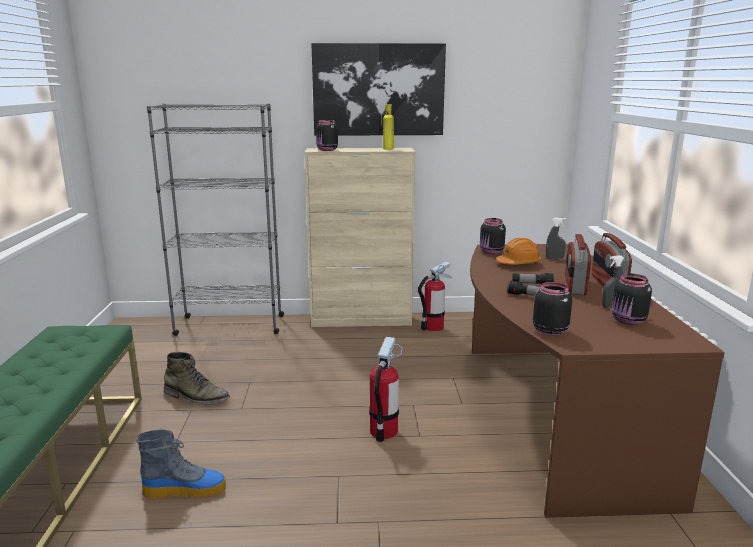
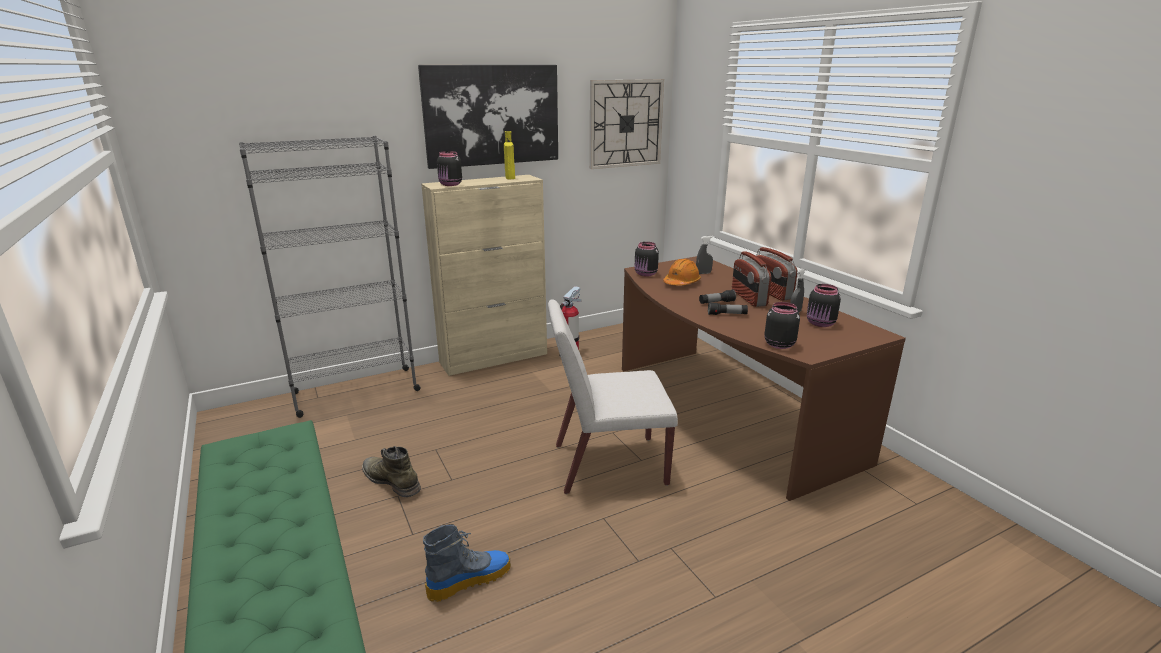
camera: 25 degrees left, 5 degrees up
green boot [164,352,230,404] -> green boot turned 135 degrees counterclockwise [362,446,421,497]
fire extinguisher [369,337,403,442] -> white chair [548,299,678,494]
none -> wall clock [590,79,664,169]

